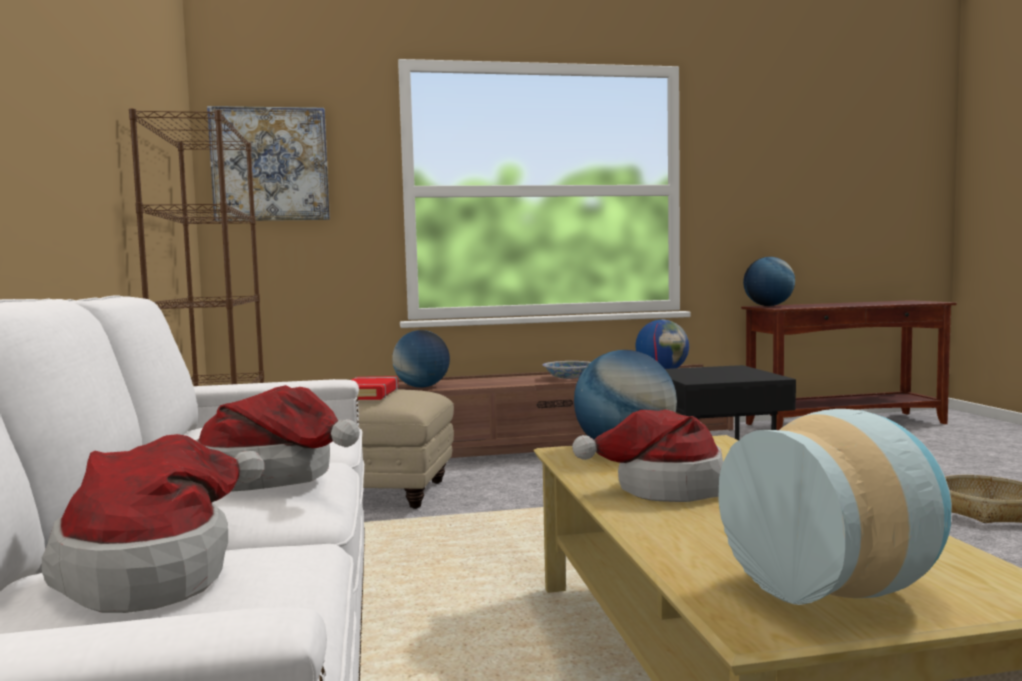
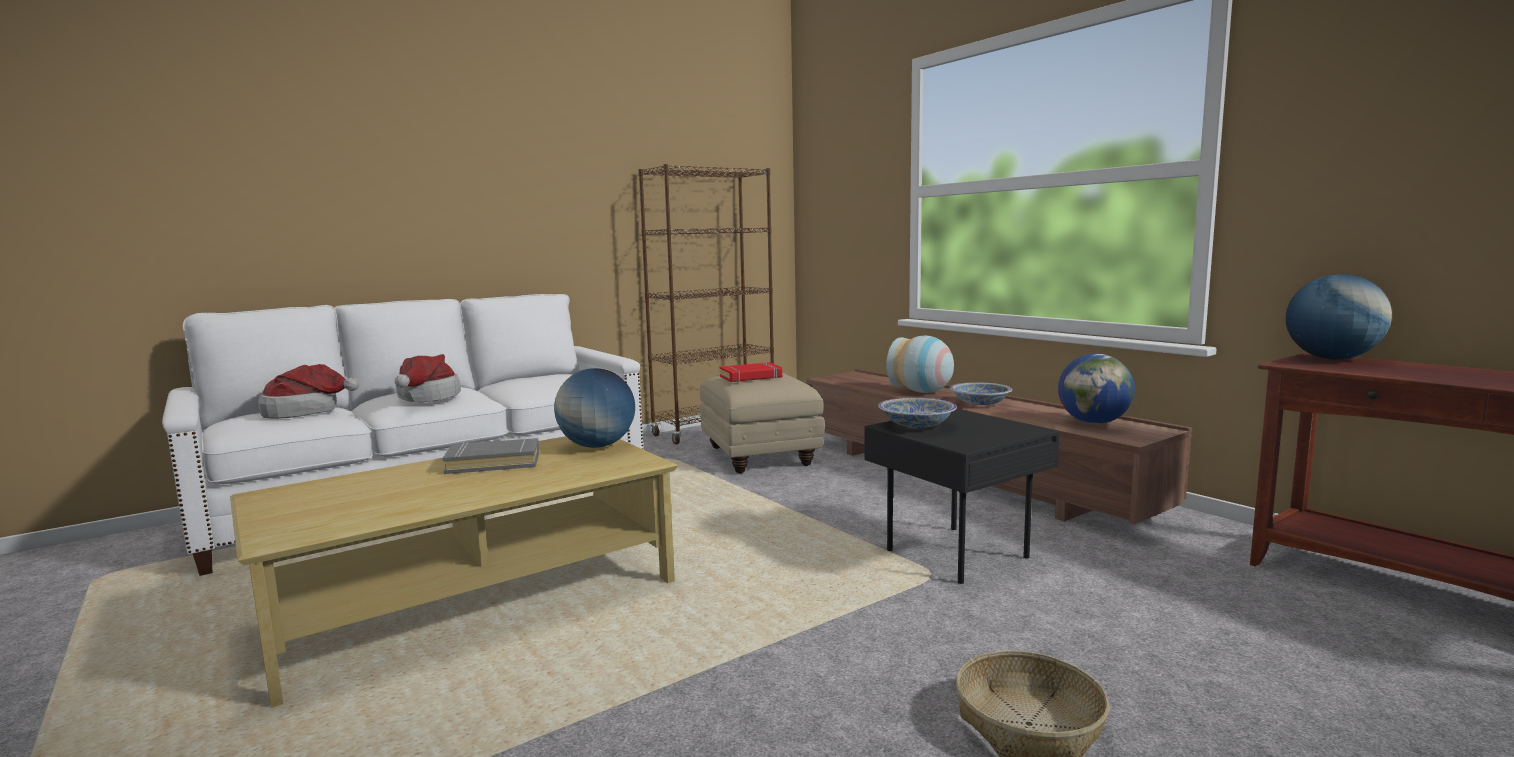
camera: 65 degrees right, 5 degrees up
picture [207,106,330,221] -> none
globe [392,330,450,388] -> none
hat [572,409,723,502] -> grey book [442,438,539,474]
vase [718,409,952,605] -> vase moved to [886,336,954,393]
none -> bowl [878,398,957,428]

